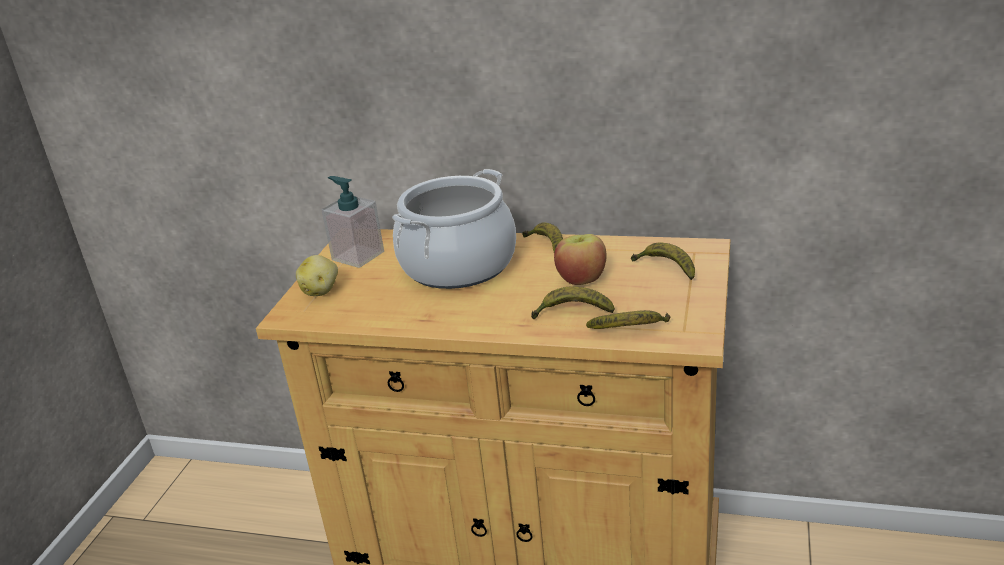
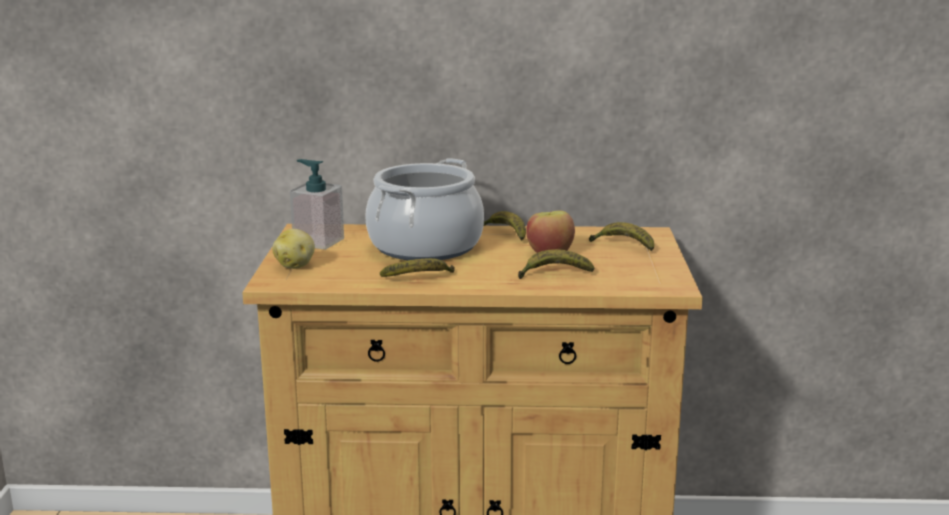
camera: 15 degrees left, 10 degrees down
banana [586,310,670,329] -> banana moved to [380,258,455,277]

